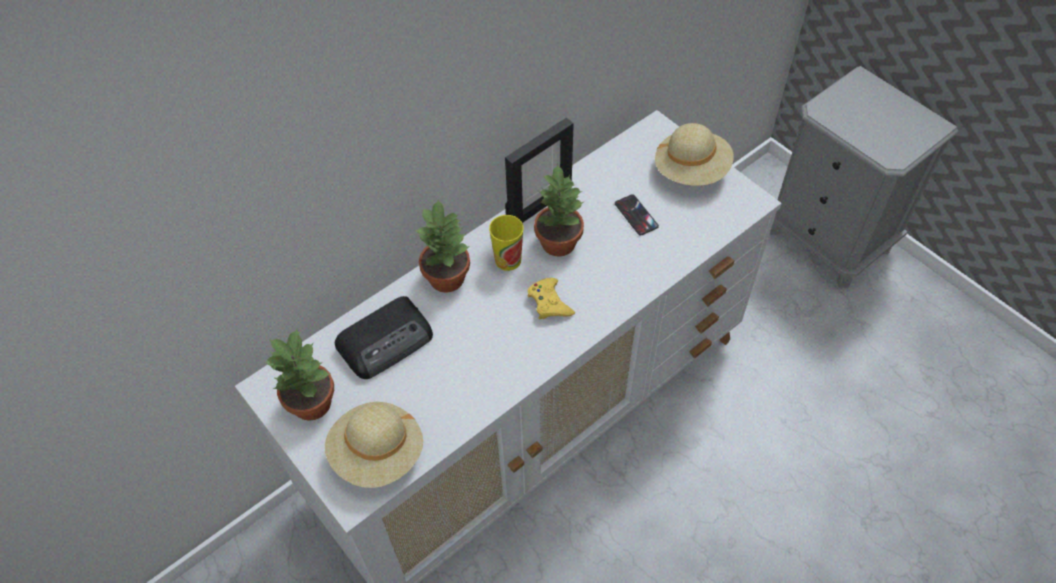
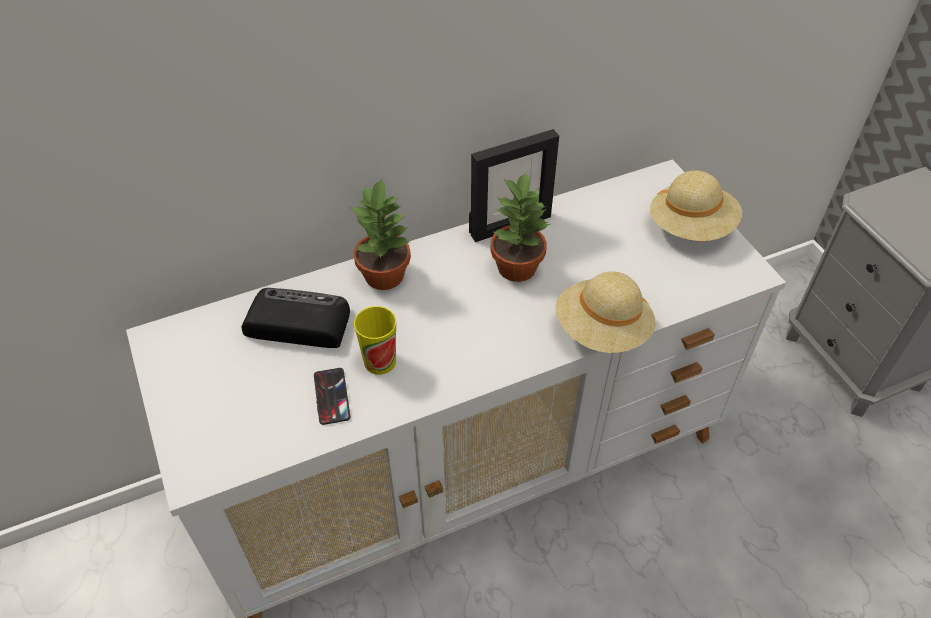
camera: 15 degrees right, 5 degrees down
potted plant [263,329,334,421] -> none
beige hat [325,402,423,488] -> beige hat moved to [555,271,656,353]
radio [335,296,433,379] -> radio turned 150 degrees counterclockwise [241,288,350,348]
cup [489,215,524,271] -> cup moved to [354,306,396,375]
yellow game controller [528,278,575,319] -> none
phone [615,194,659,235] -> phone moved to [314,368,350,425]

